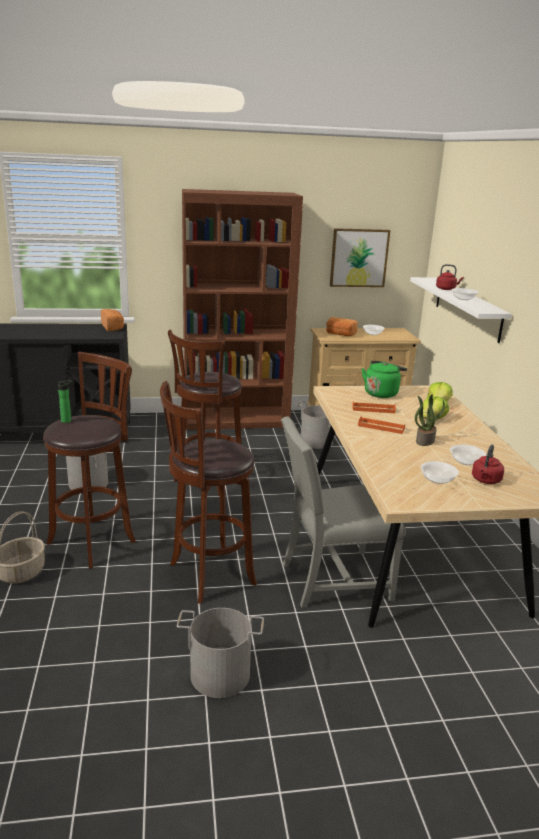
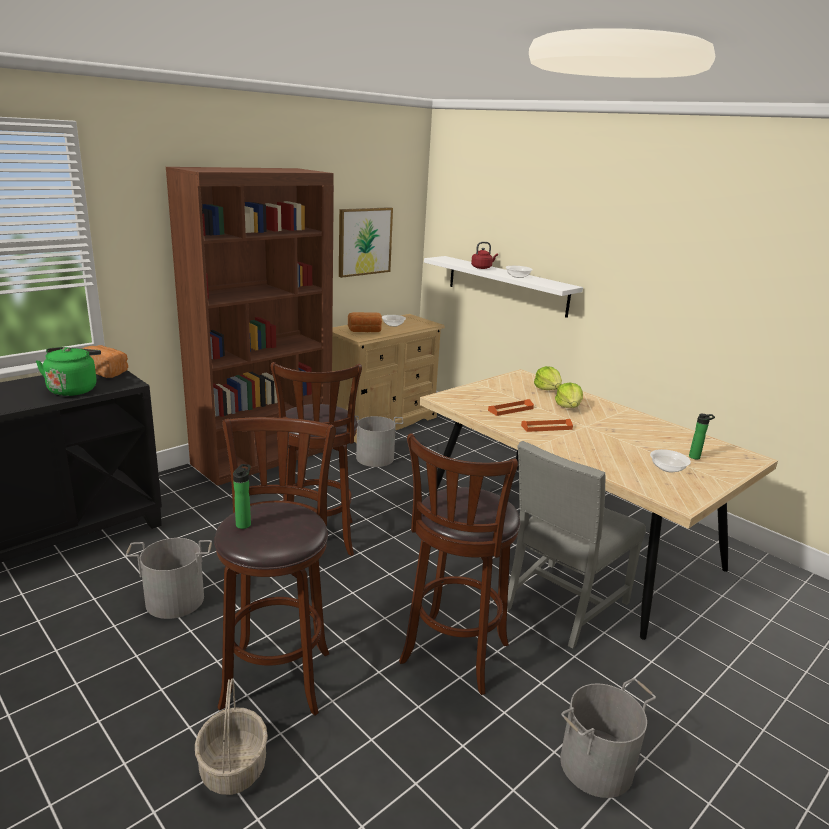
camera: 35 degrees left, 0 degrees up
green kettle [362,361,407,398] -> green kettle moved to [36,347,101,396]
potted plant [415,394,445,446] -> none
bowl [450,444,486,465] -> none
red kettle [472,444,504,484] -> bottle [689,414,715,459]

